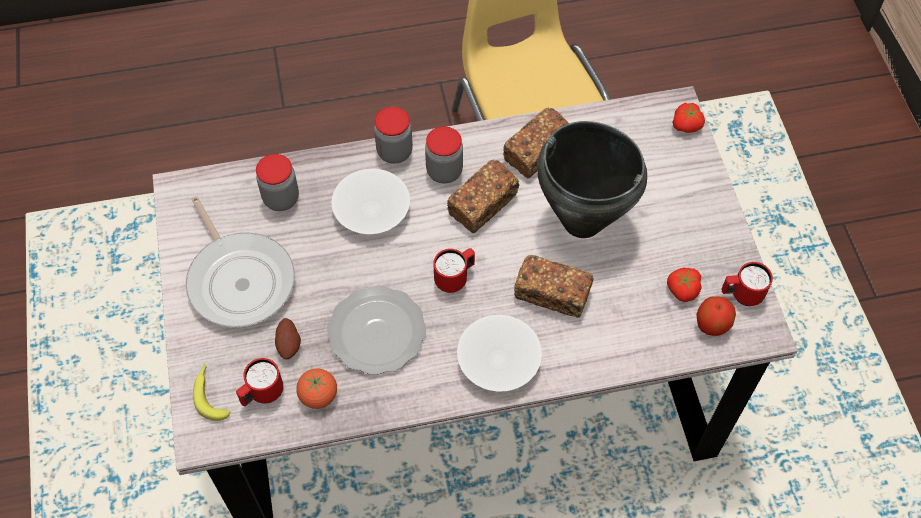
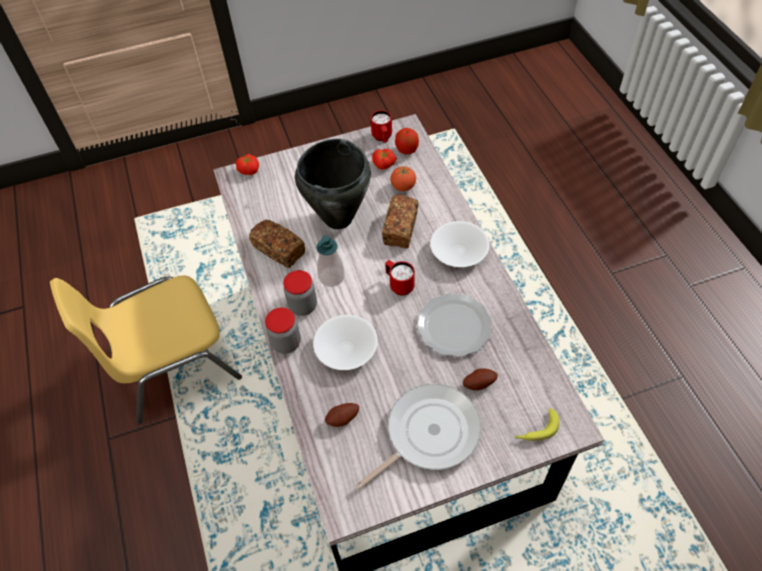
camera: 95 degrees left, 5 degrees down
red mug [236,358,283,406] -> none
jar [256,154,299,211] -> potato [325,403,359,427]
tomato [296,368,337,409] -> tomato moved to [390,166,416,191]
bread [447,160,519,233] -> soap dispenser [317,235,345,287]

